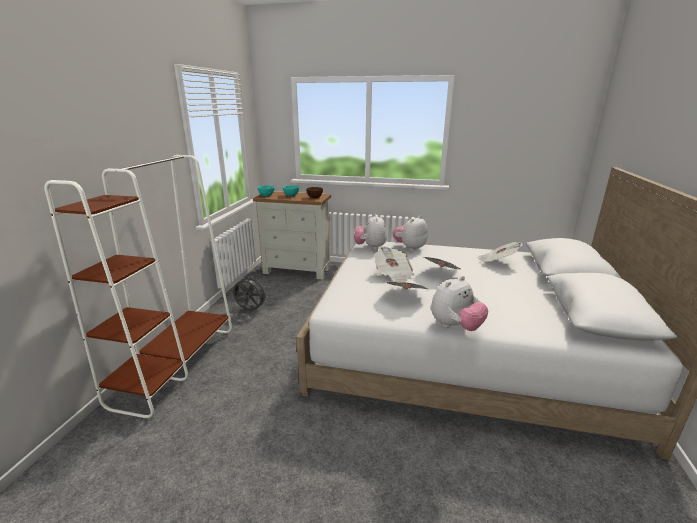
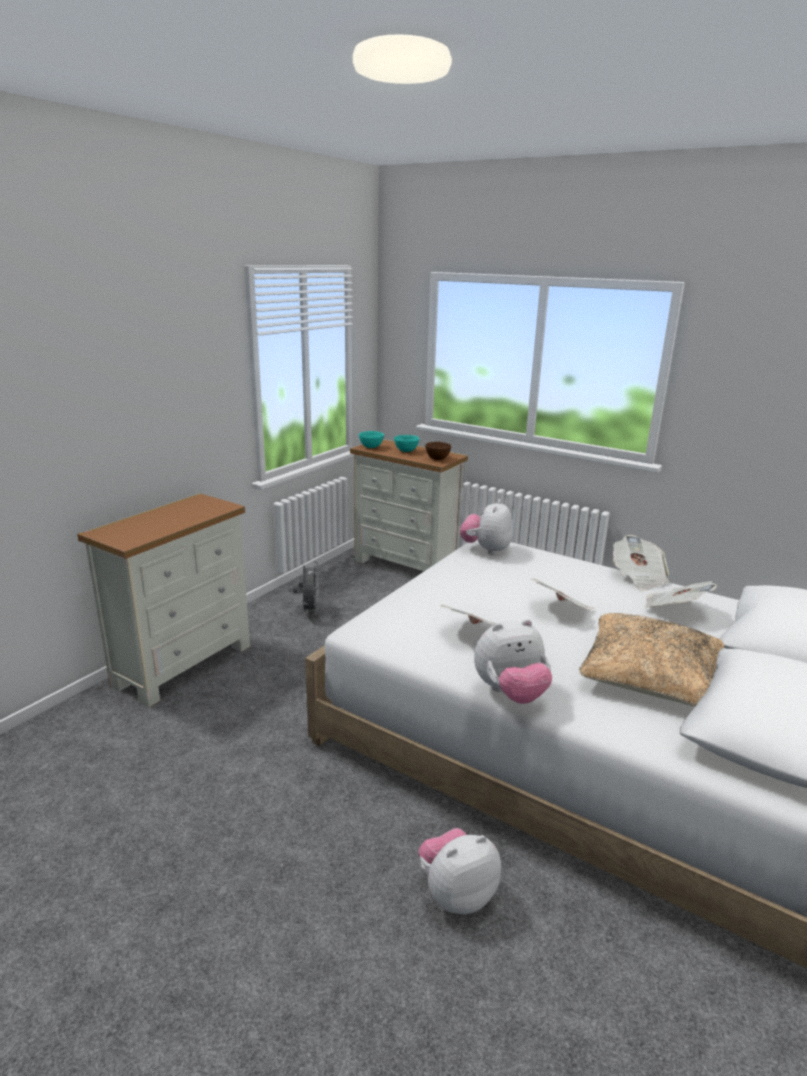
camera: 20 degrees right, 0 degrees up
brown clothes rack [44,155,232,418] -> white dresser [77,493,250,708]
grey fan [233,275,268,311] -> grey fan turned 45 degrees clockwise [293,561,319,615]
newspaper [374,246,415,282] -> newspaper moved to [613,535,669,591]
plush toy [393,216,428,251] -> plush toy moved to [419,828,501,914]
none -> beige pillow [579,613,725,707]

